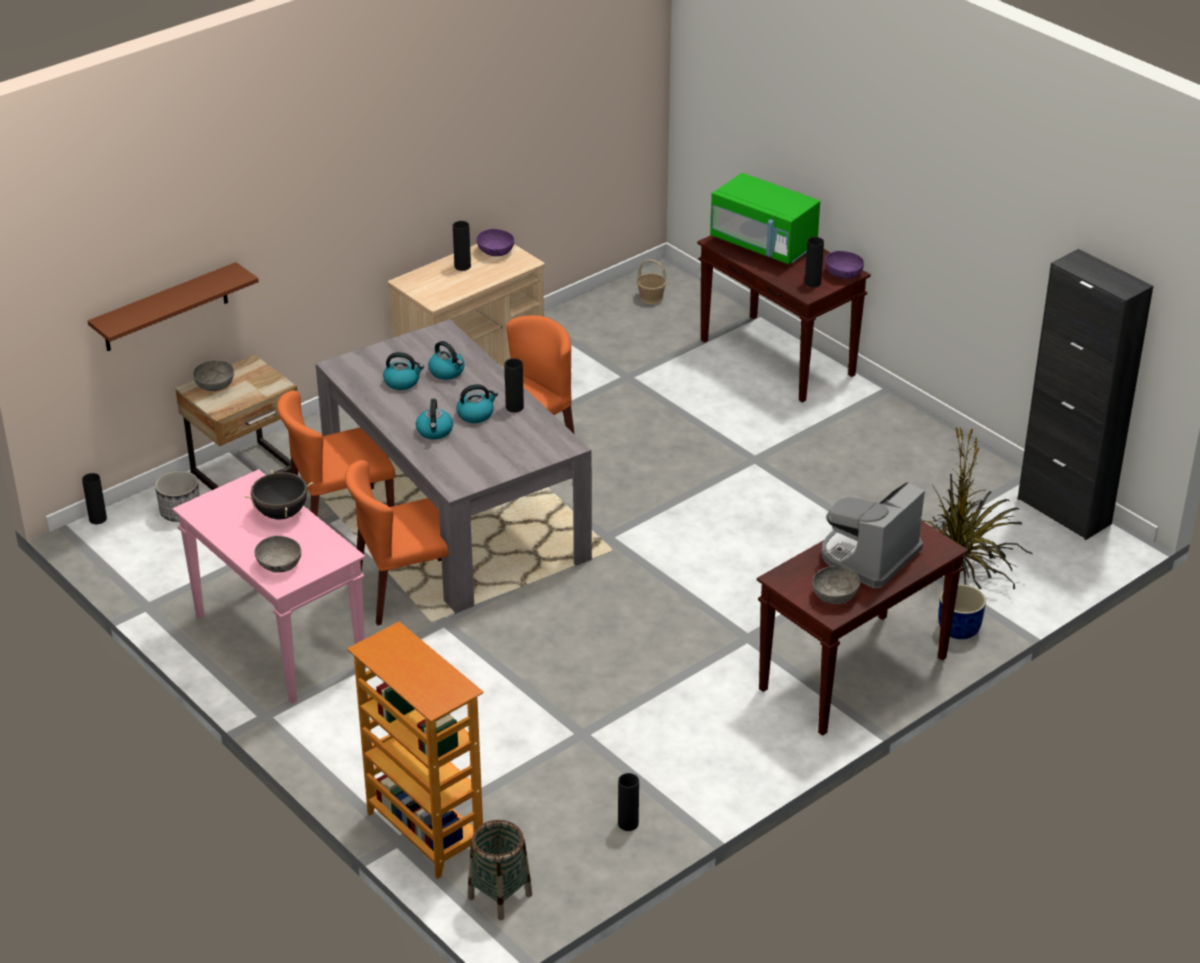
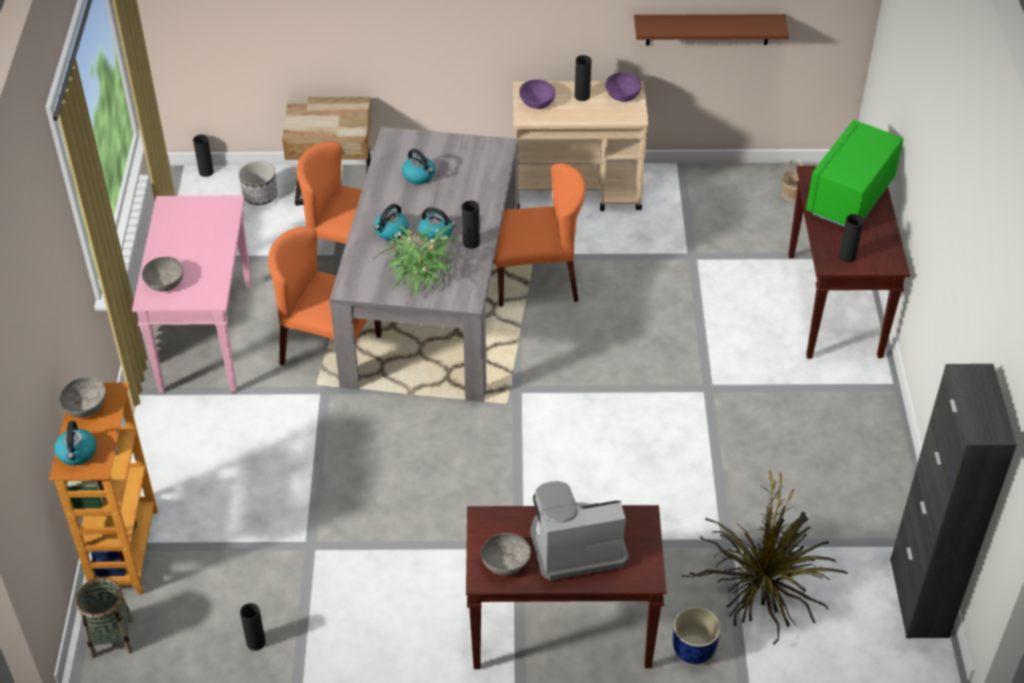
camera: 40 degrees right, 10 degrees up
brown shelf [88,262,259,351] -> brown shelf moved to [634,14,789,45]
grey bowl [193,361,234,391] -> grey bowl moved to [59,377,106,418]
black cooking pot [244,470,314,519] -> none
kettle [428,341,465,380] -> kettle moved to [54,421,96,465]
green microwave [710,173,820,264] -> green microwave turned 45 degrees clockwise [806,120,903,227]
purple bowl [825,251,864,279] -> purple bowl moved to [520,79,555,109]
none -> potted plant [375,223,466,299]

